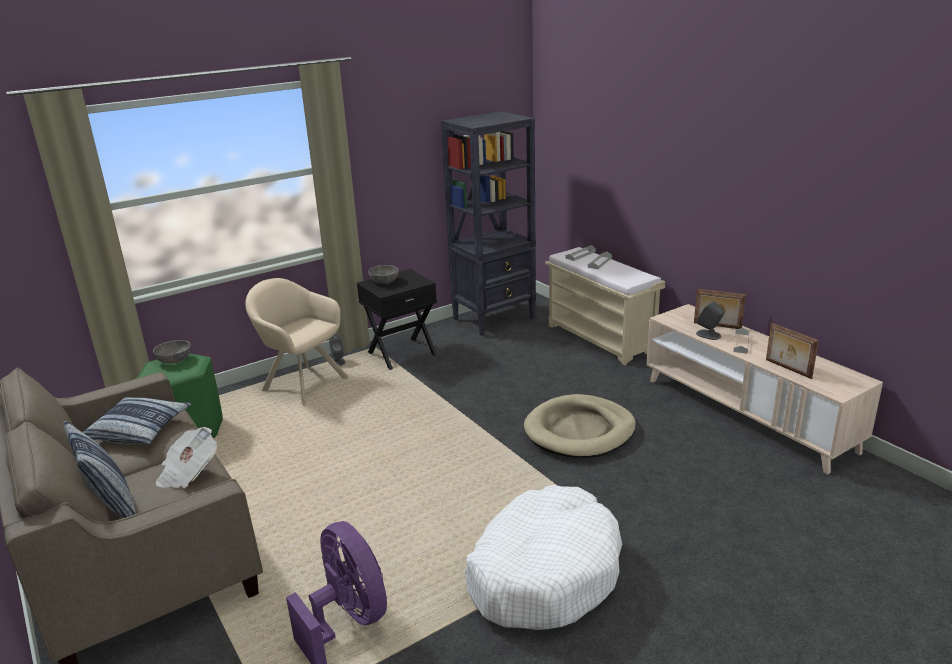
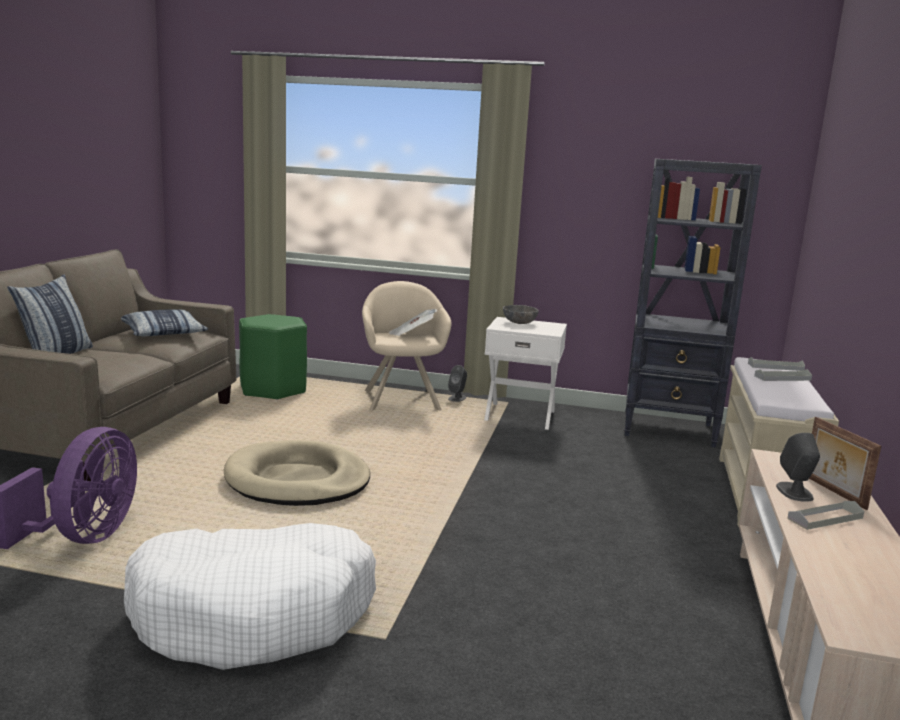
camera: 45 degrees right, 10 degrees down
grey bowl [153,340,191,364] -> none
newspaper [155,427,217,488] -> newspaper moved to [388,309,437,336]
black nightstand [357,269,437,370] -> white nightstand [484,317,567,430]
beige dog bed [524,394,636,458] -> beige dog bed moved to [224,440,370,506]
picture frame [766,323,819,379] -> none

